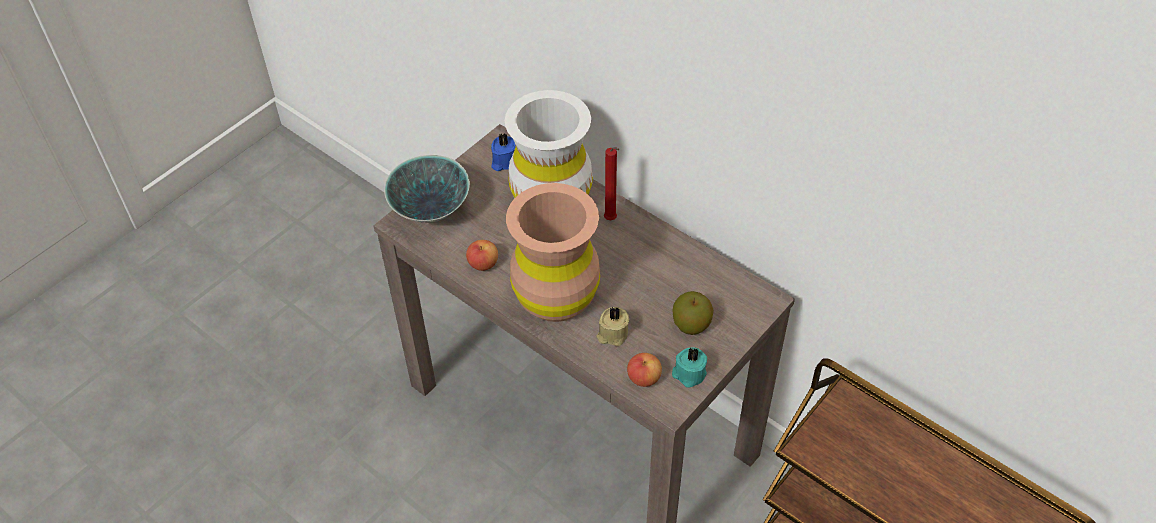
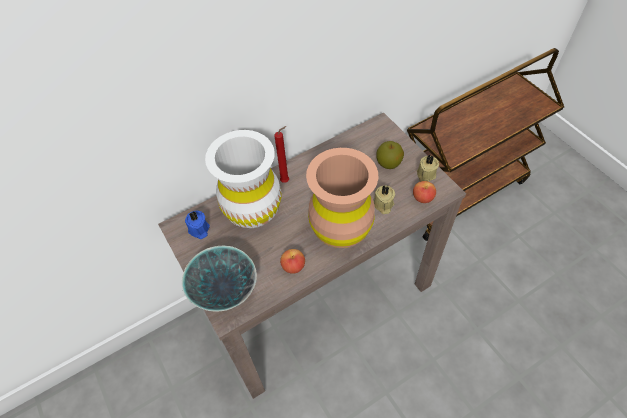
camera: 70 degrees left, 5 degrees up
turquoise candle [672,347,707,388] -> beige candle [417,155,439,182]

